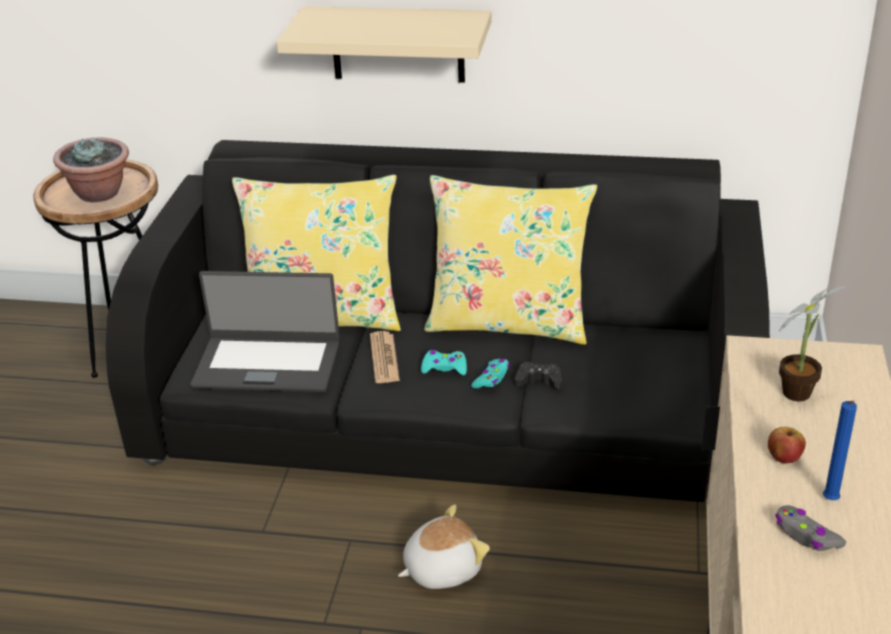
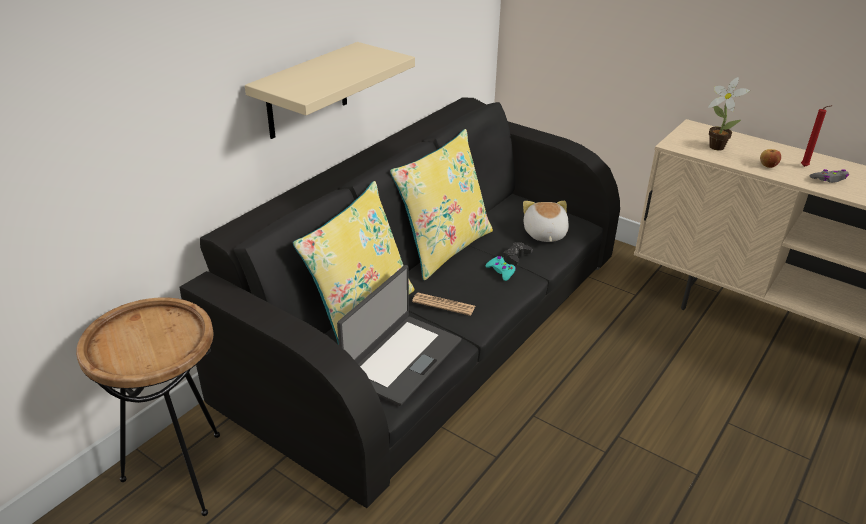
camera: 65 degrees left, 0 degrees up
potted plant [53,137,129,203] -> none
plush toy [398,504,490,589] -> plush toy moved to [523,201,569,242]
turquoise game controller [421,350,467,375] -> none
blue candle [823,401,857,500] -> red candle [801,105,833,167]

